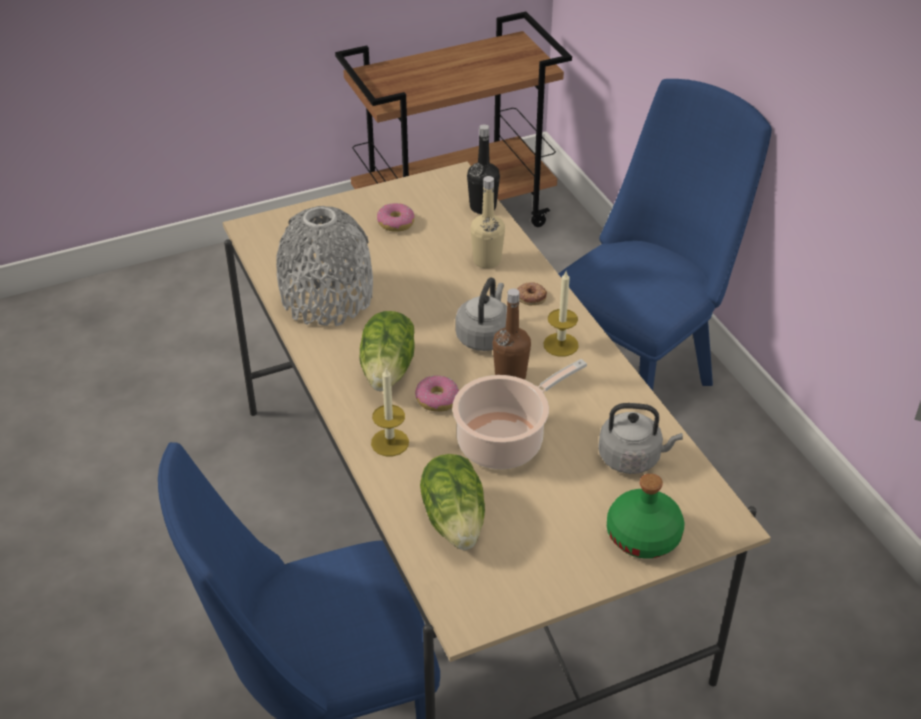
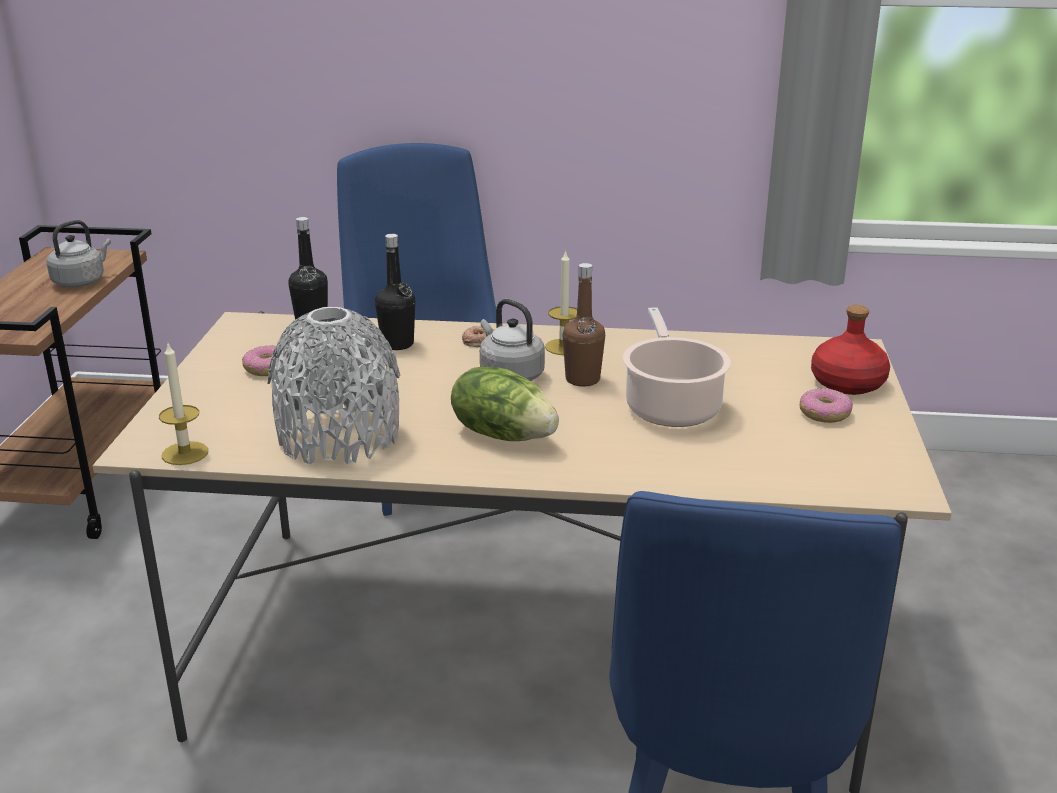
camera: 60 degrees left, 15 degrees down
candle [371,368,409,456] -> candle moved to [159,341,208,465]
donut [415,376,459,412] -> donut moved to [800,388,853,423]
lettuce [420,454,485,550] -> none
beige bottle [470,176,505,269] -> black bottle [375,234,415,350]
grey kettle [598,403,683,474] -> grey kettle moved to [46,220,111,287]
green bottle [607,474,684,559] -> red bottle [811,305,890,395]

